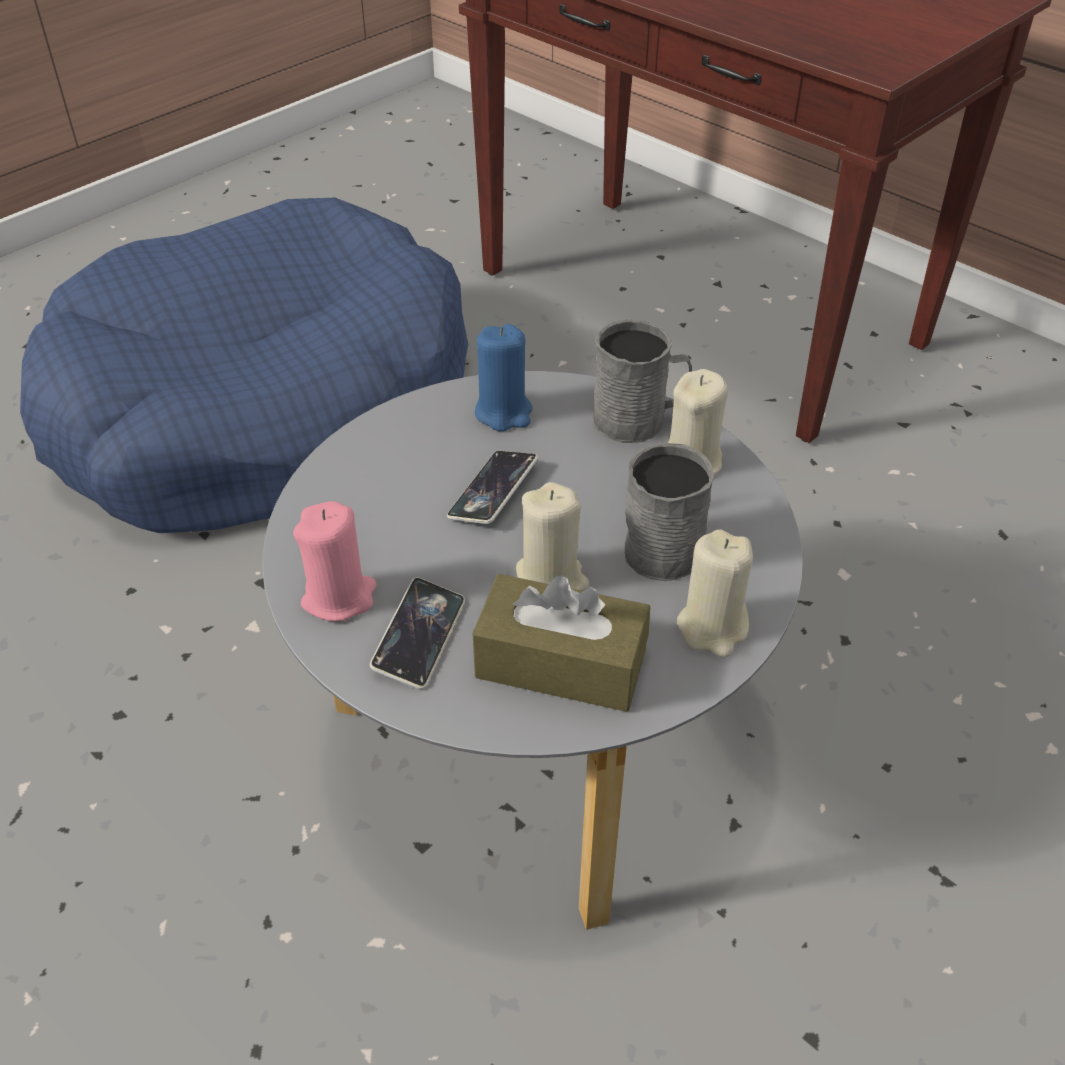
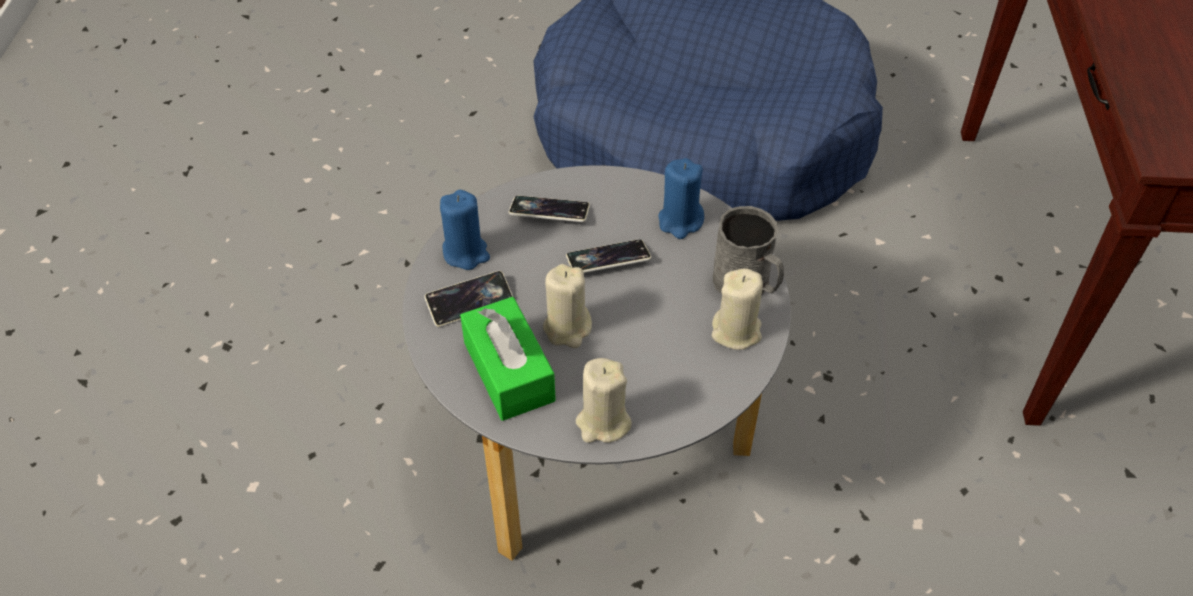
camera: 50 degrees right, 5 degrees up
pink candle [293,501,377,621] -> blue candle [440,190,490,270]
brown tissue box [473,574,650,712] -> green tissue box [460,297,556,421]
grey mug [624,443,714,581] -> none
none -> phone [509,196,590,222]

